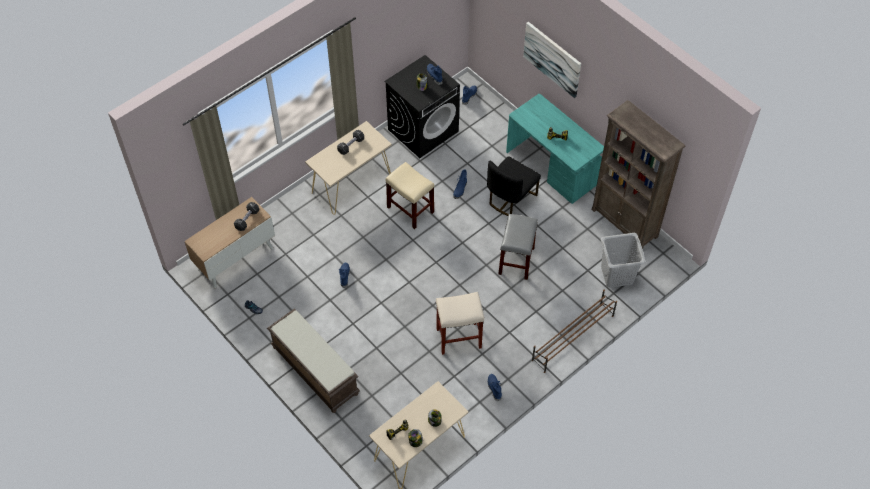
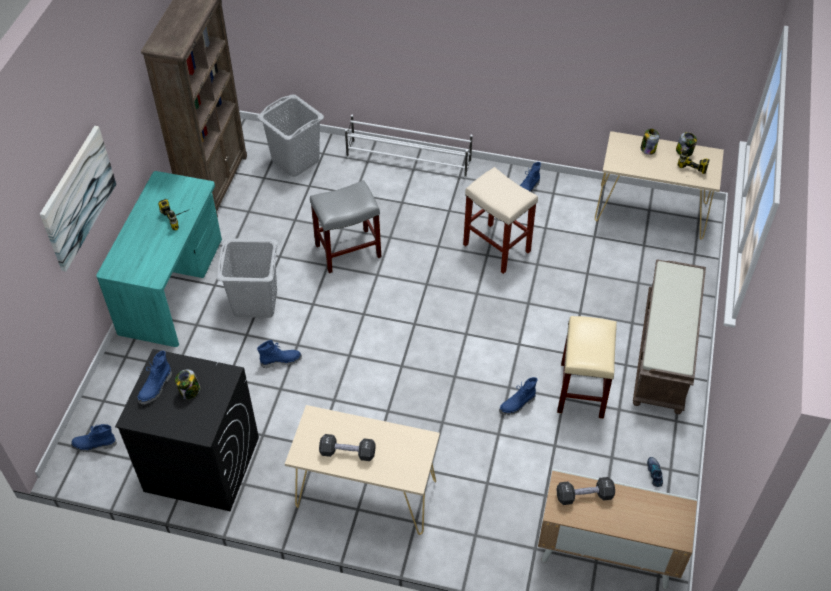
camera: 125 degrees left, 5 degrees down
beige stool [386,162,434,229] -> beige stool moved to [557,316,617,419]
black chair [487,156,541,216] -> grey laundry basket [217,238,278,318]
brown shoe rack [532,290,617,373] -> white shoe rack [345,115,473,178]

